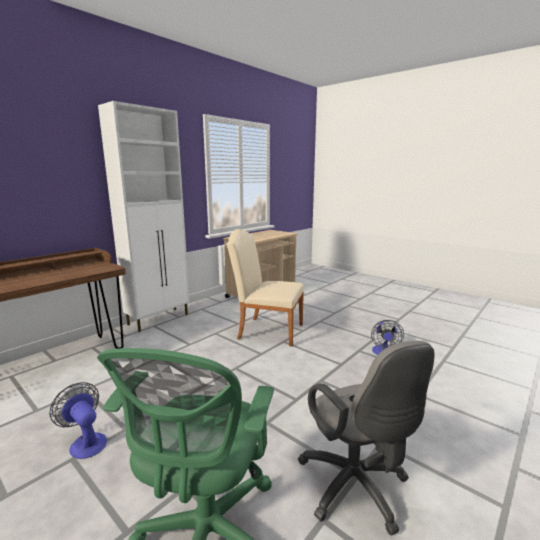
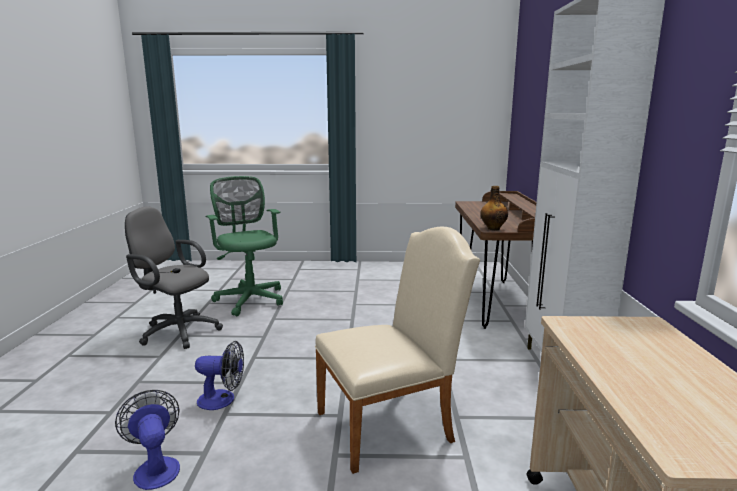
camera: 140 degrees right, 0 degrees up
fan [49,382,107,459] -> fan moved to [195,341,244,410]
none -> bottle [480,186,508,230]

